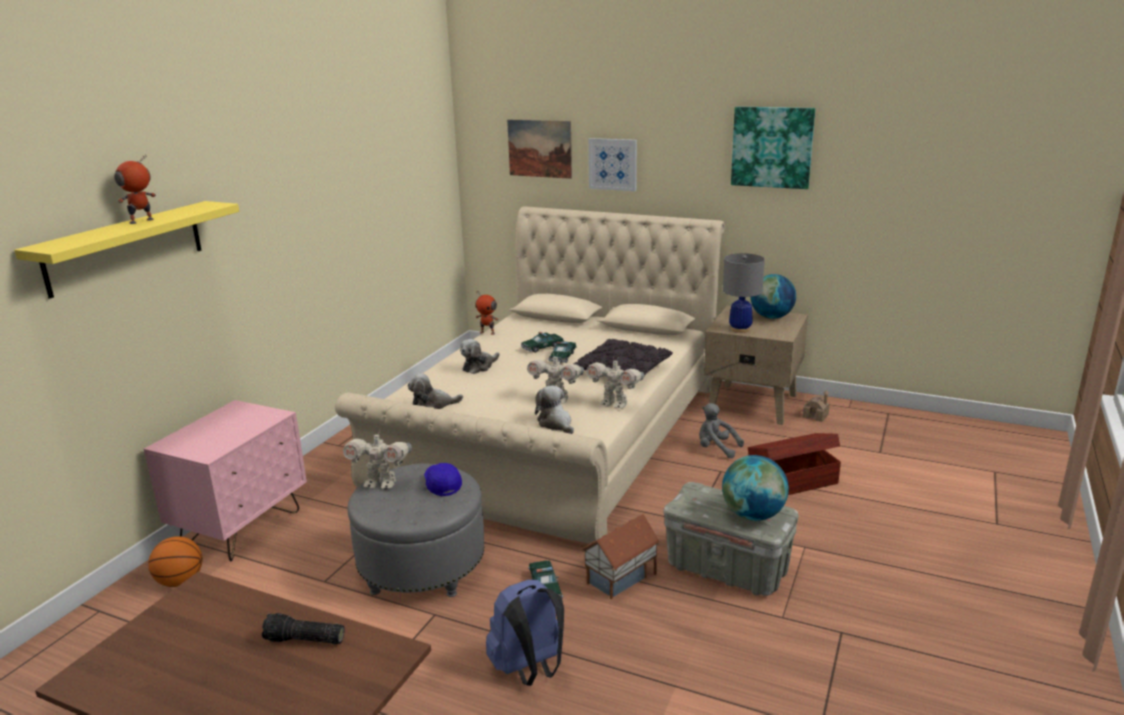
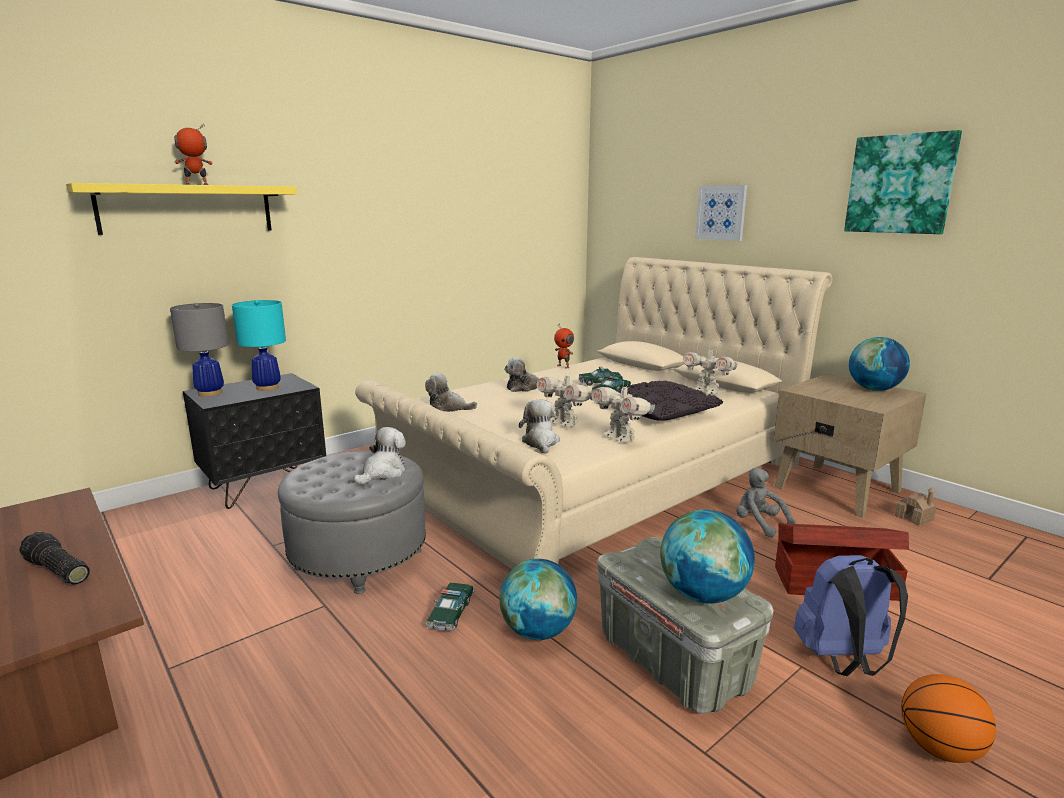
camera: 25 degrees right, 5 degrees down
pink nightstand [144,400,307,561] -> black nightstand [183,373,326,509]
basketball [148,536,203,587] -> basketball moved to [901,674,996,763]
toy robot [343,430,412,489] -> toy robot moved to [683,347,737,394]
blue cap [424,463,462,497] -> plush toy [353,427,406,485]
blue backpack [486,580,564,686] -> blue backpack moved to [794,555,908,676]
picture [507,120,572,179] -> none
toy house [581,514,660,599] -> globe [499,559,577,640]
grey table lamp [723,253,765,333] -> grey table lamp moved to [170,302,229,397]
none -> turquoise table lamp [232,299,286,391]

